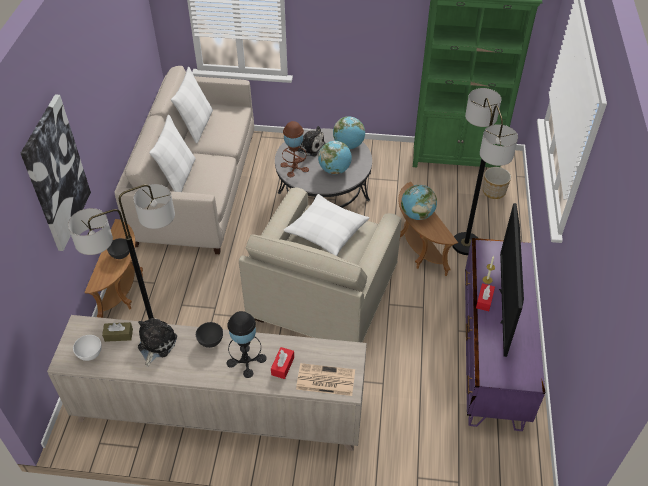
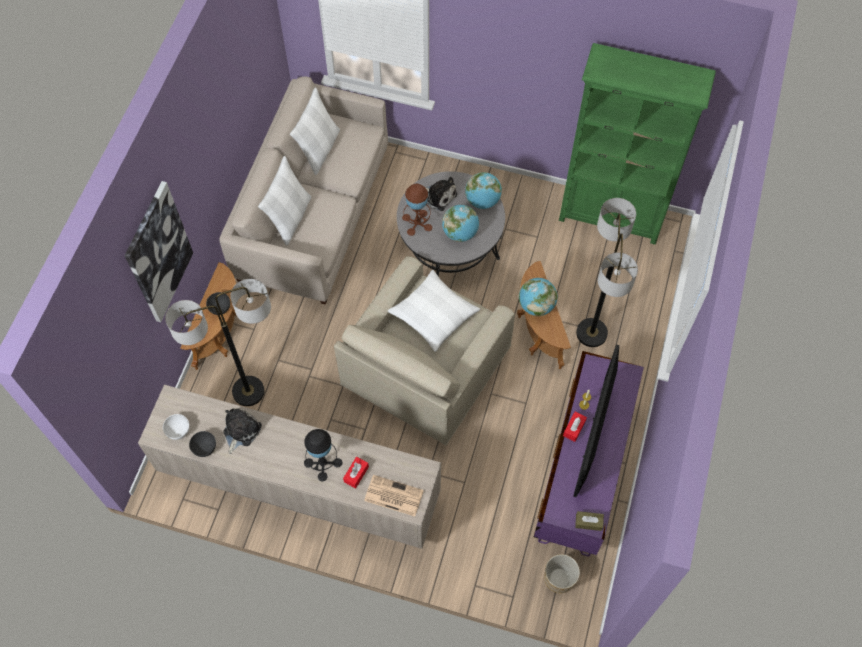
camera: 10 degrees right, 15 degrees up
brown tissue box [102,322,133,342] -> brown tissue box moved to [575,511,604,531]
grey bowl [196,322,223,348] -> grey bowl moved to [189,431,216,457]
planter [483,167,511,199] -> planter moved to [544,554,580,593]

